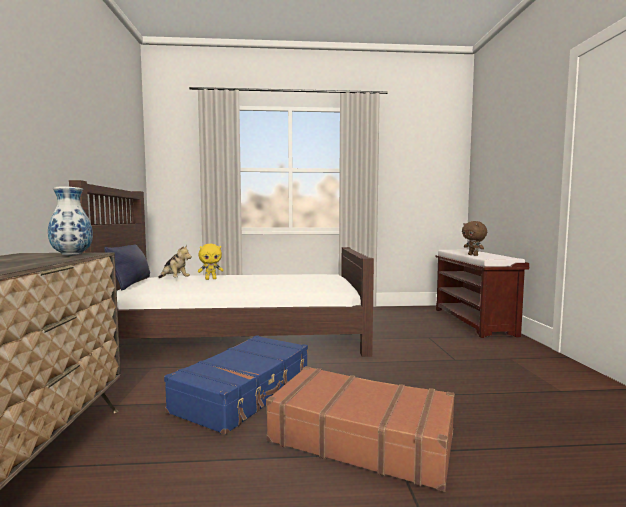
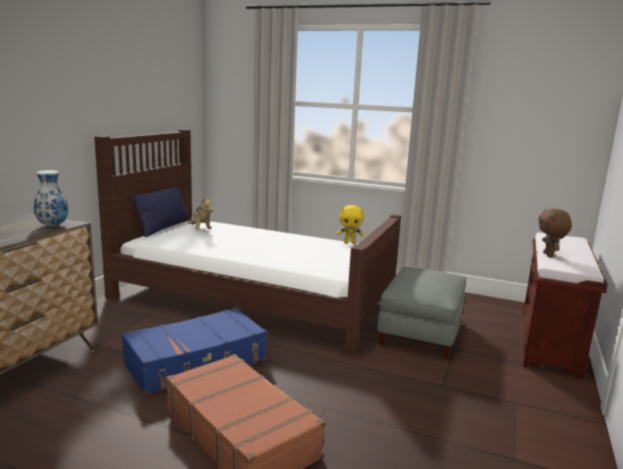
camera: 25 degrees right, 10 degrees up
yellow plush toy [198,244,224,280] -> yellow plush toy moved to [337,205,364,244]
none -> grey ottoman [377,267,466,359]

